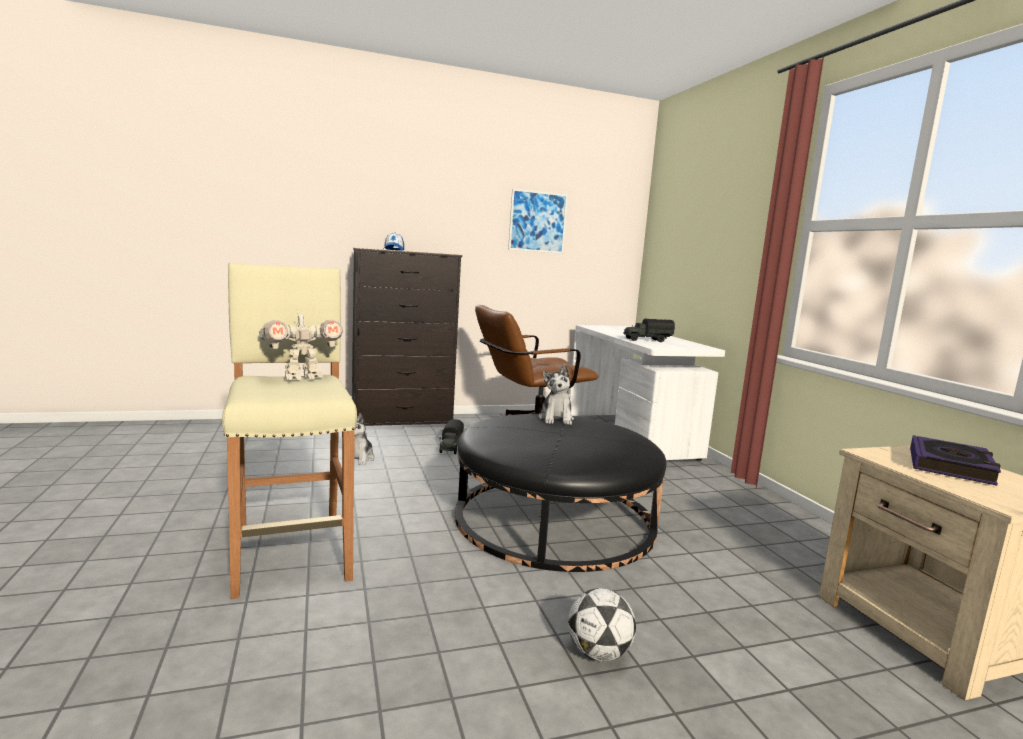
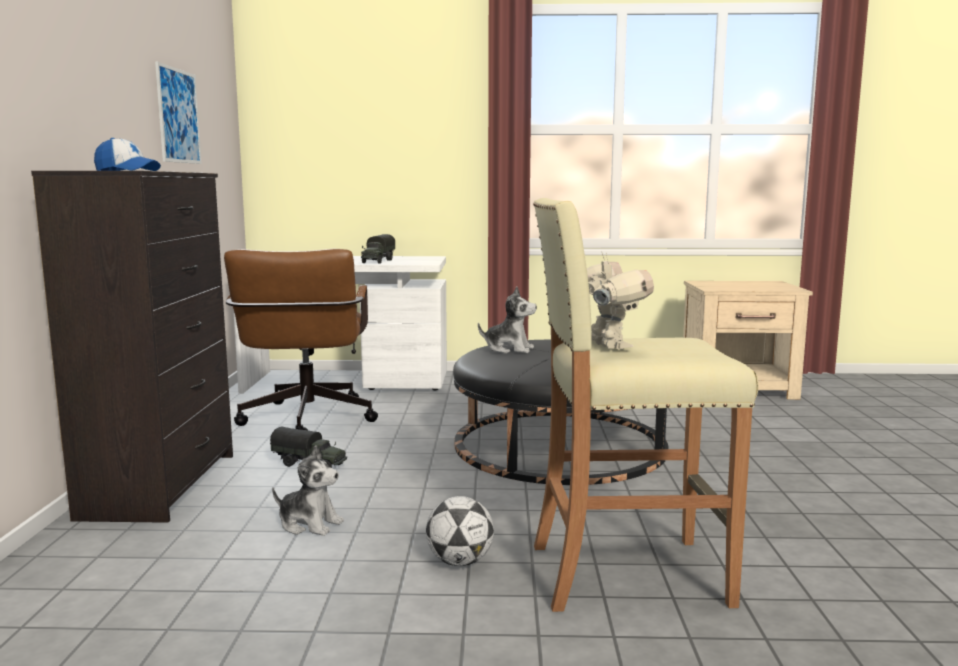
camera: 70 degrees left, 0 degrees up
football [568,588,636,662] -> football moved to [426,496,494,566]
book [910,435,1001,486] -> none

